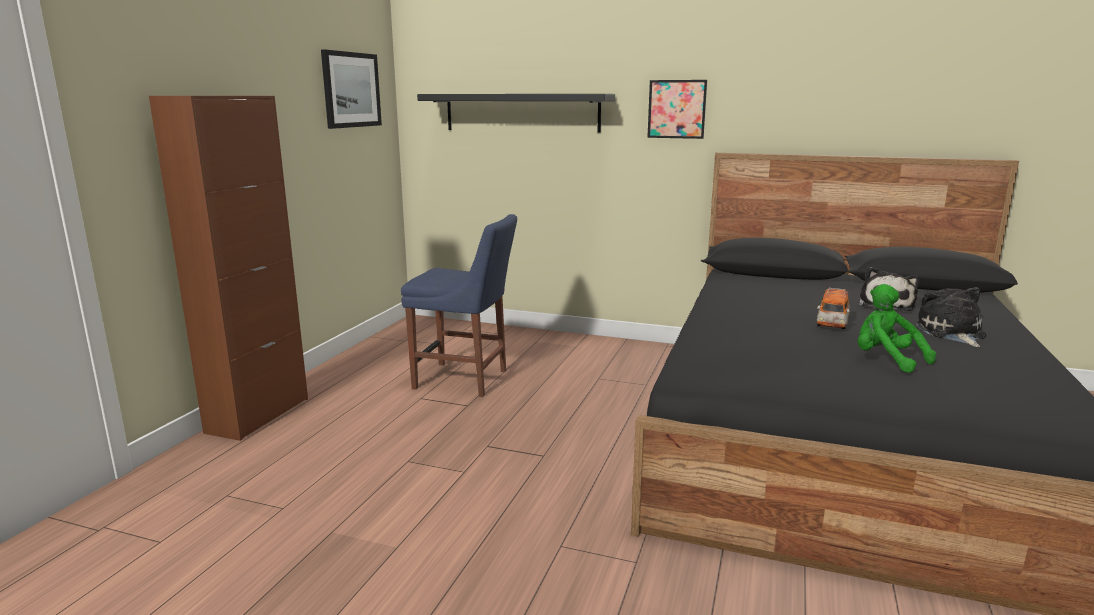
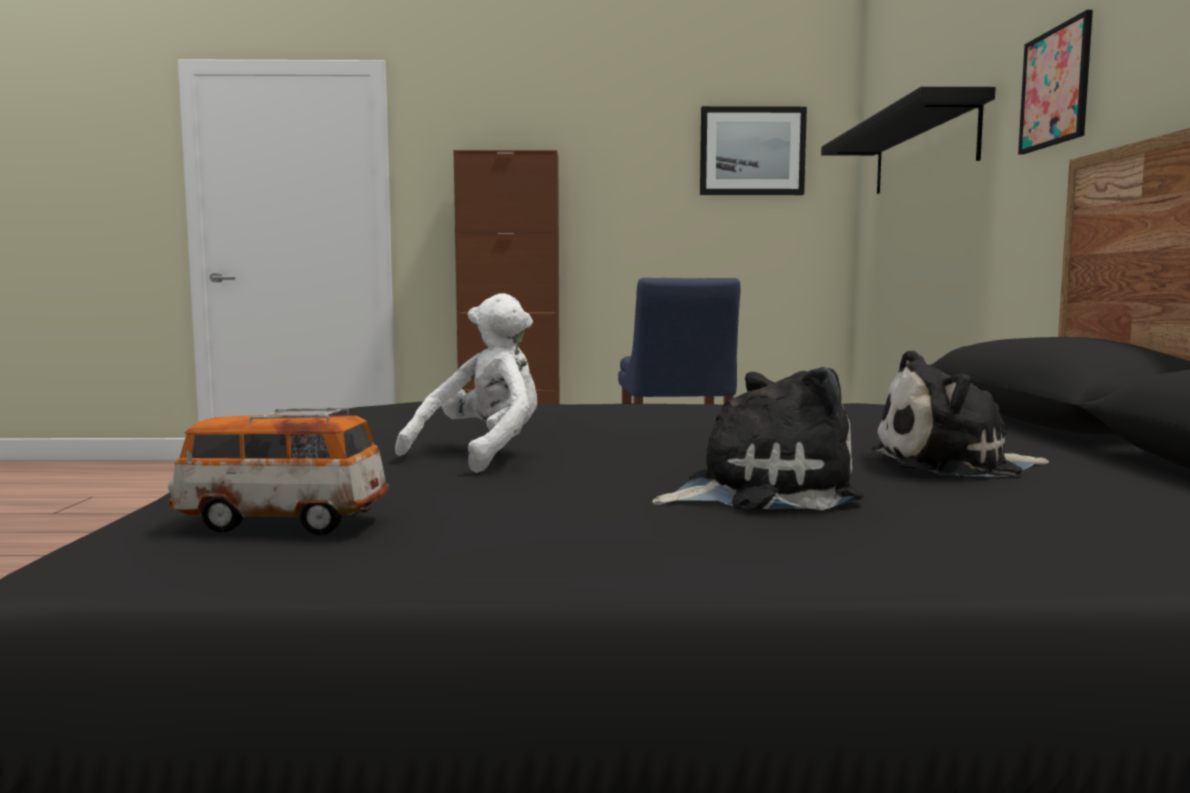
camera: 70 degrees right, 10 degrees down
toy car [817,287,850,329] -> toy car moved to [168,407,389,535]
green plush toy [857,284,936,373] -> white plush toy [395,293,537,473]

